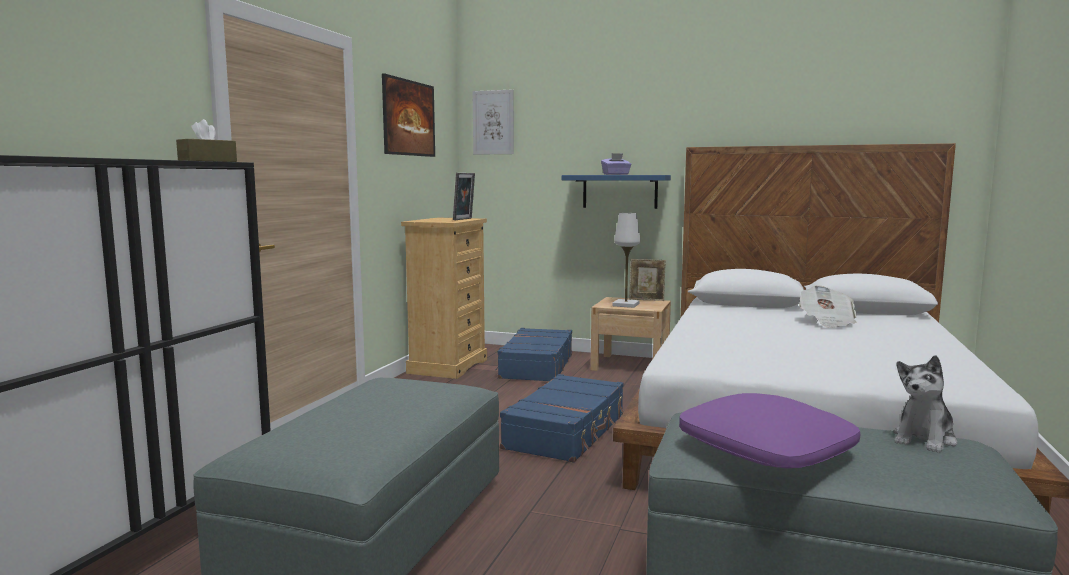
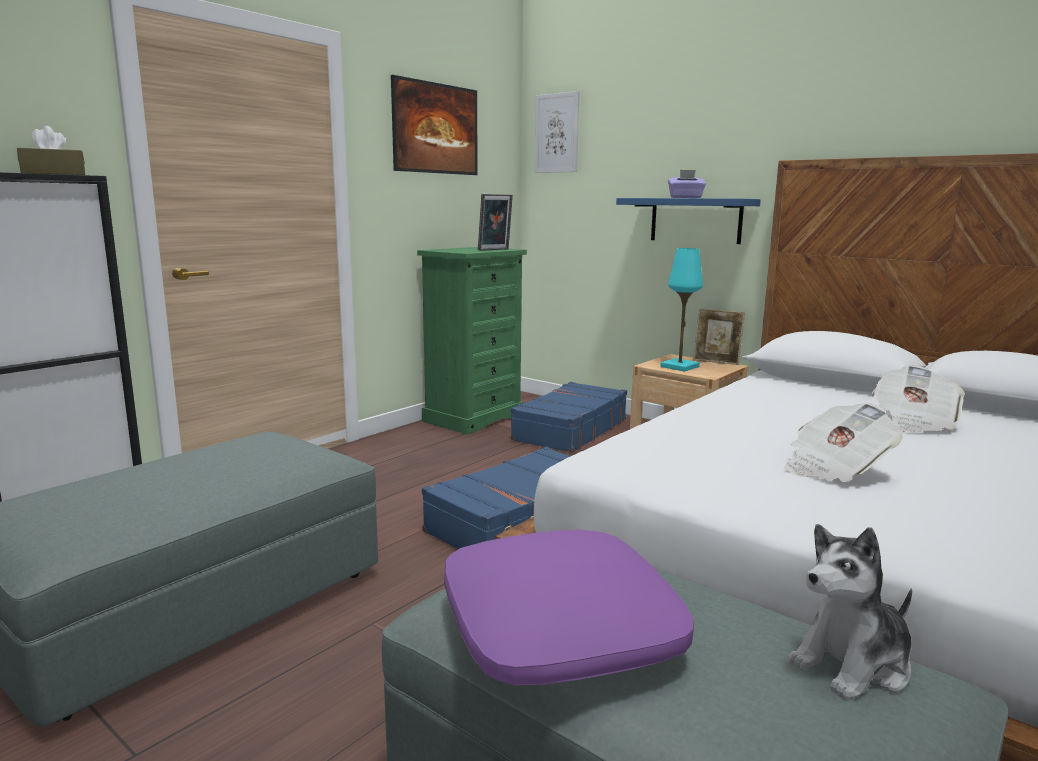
camera: 20 degrees right, 5 degrees up
beige dresser [401,218,487,379] -> green dresser [417,247,527,435]
white table lamp [612,213,641,308] -> turquoise table lamp [660,248,703,371]
none -> newspaper [785,403,903,482]

